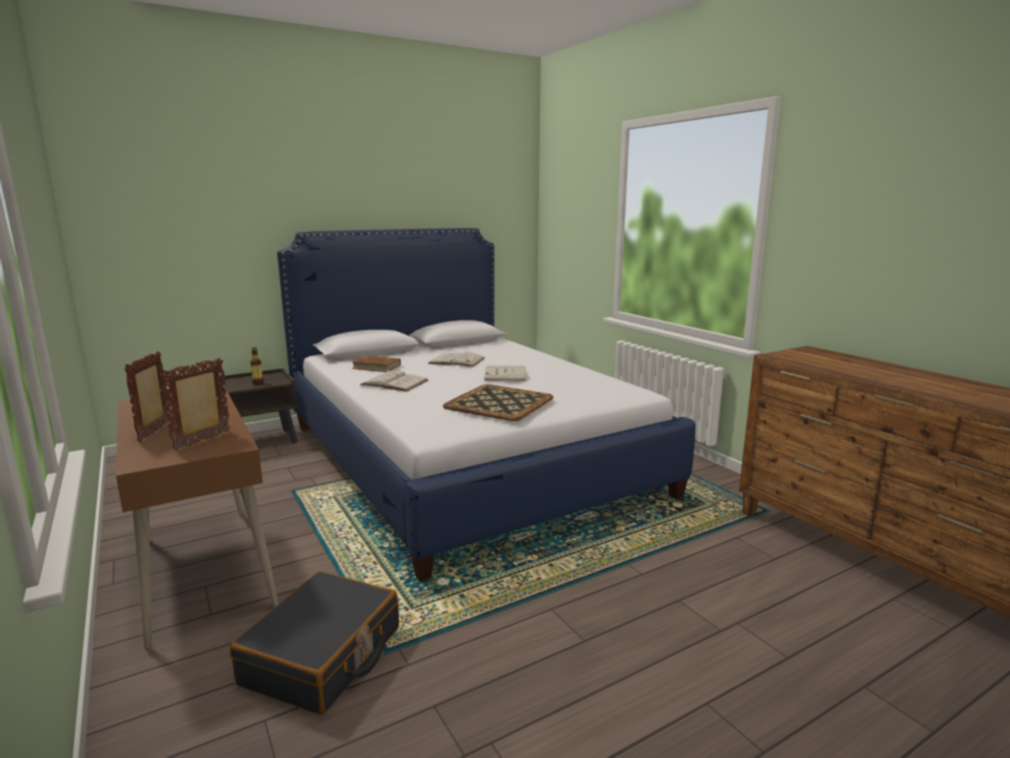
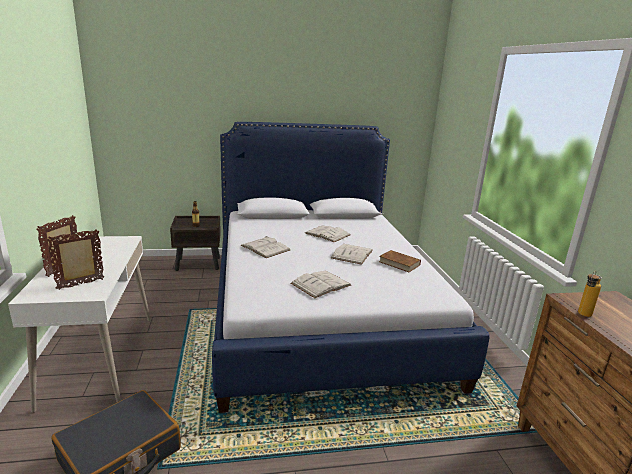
camera: 20 degrees right, 5 degrees up
brown desk [116,388,279,650] -> white desk [8,236,151,413]
brown book [352,356,401,372] -> brown book moved to [379,250,421,272]
tray [443,384,554,421] -> white book [291,271,351,298]
none -> bottle [578,270,602,317]

